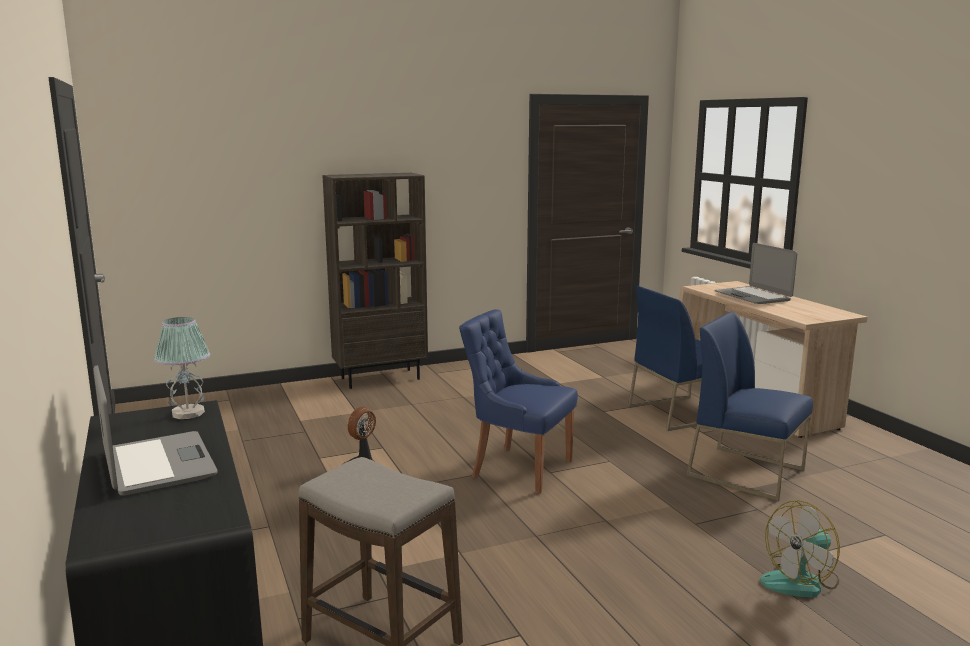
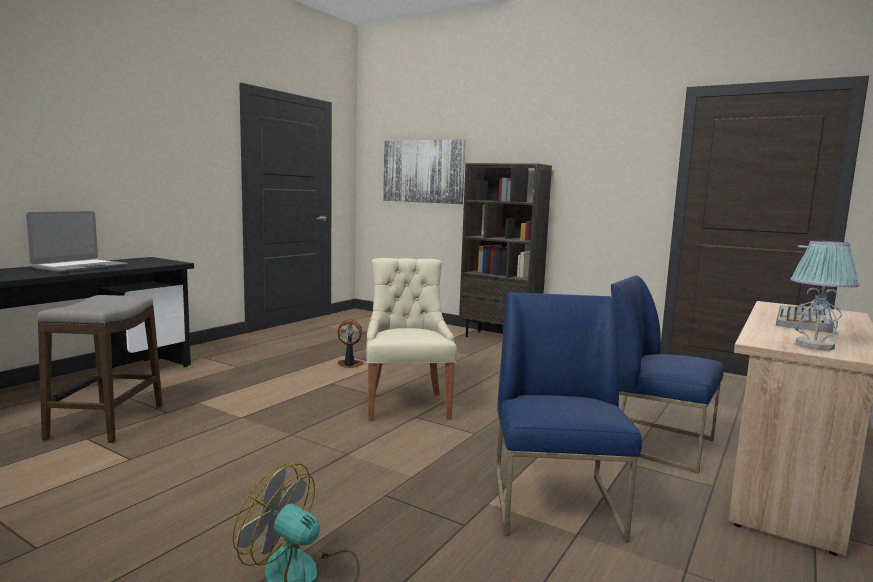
camera: 55 degrees right, 5 degrees down
table lamp [154,317,210,419] -> table lamp moved to [791,240,859,351]
blue chair [459,309,578,494] -> beige chair [366,258,457,421]
laptop [715,243,797,304] -> keyboard [776,305,833,333]
none -> picture [383,139,465,204]

